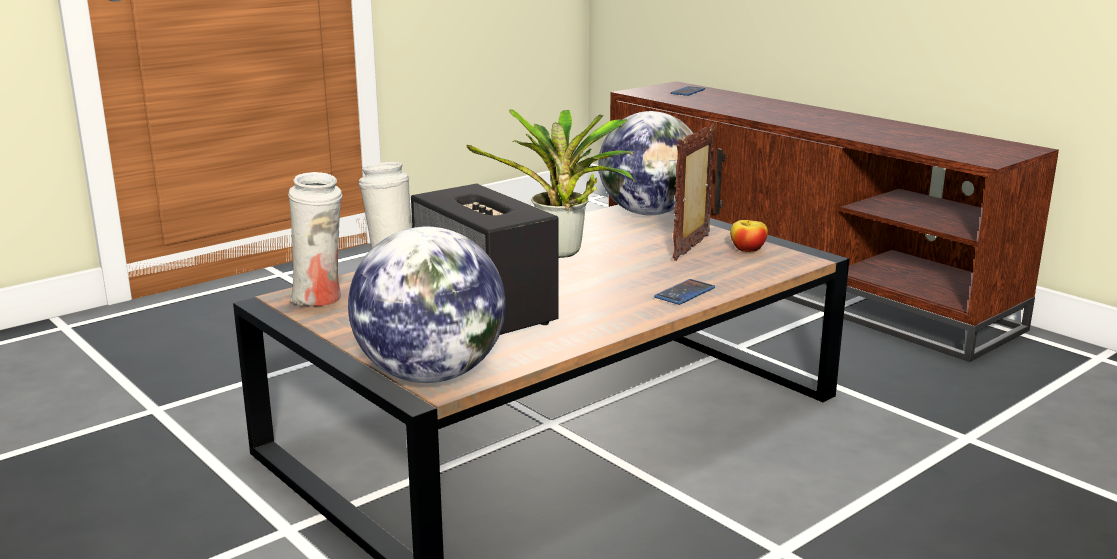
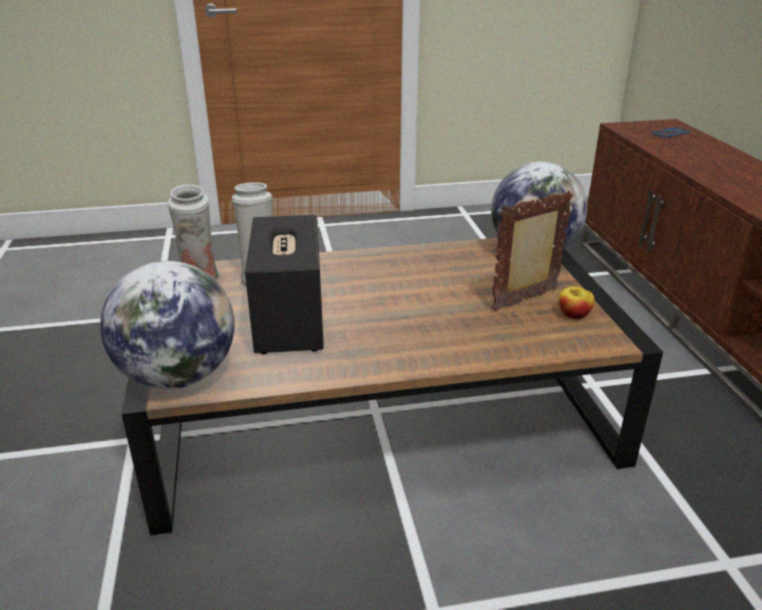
camera: 30 degrees right, 10 degrees up
potted plant [467,109,635,258] -> none
phone [654,279,715,305] -> none

